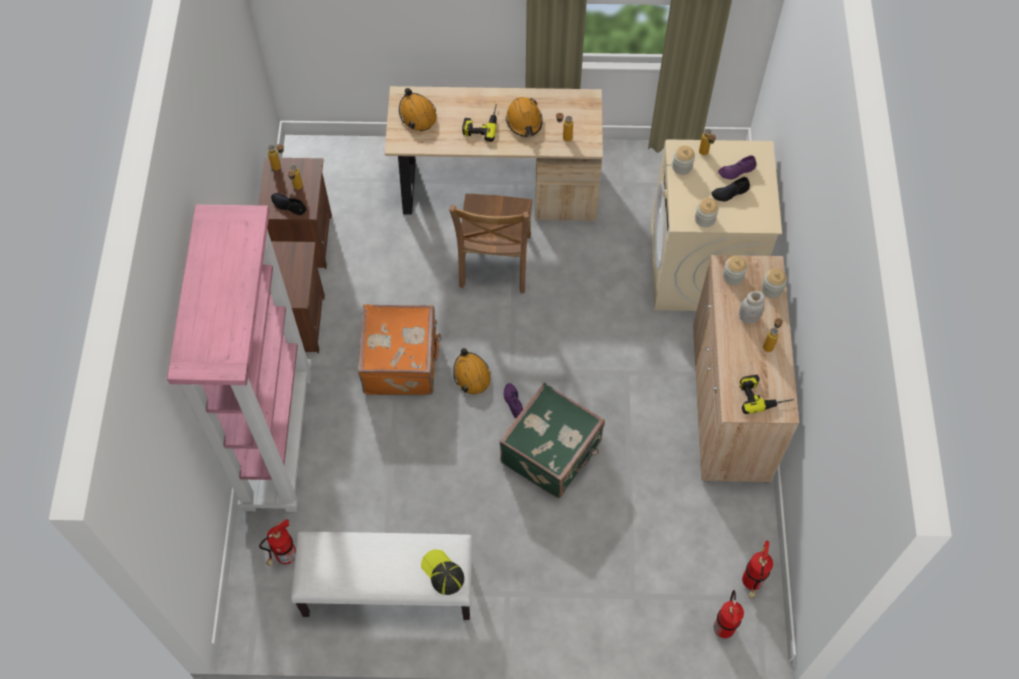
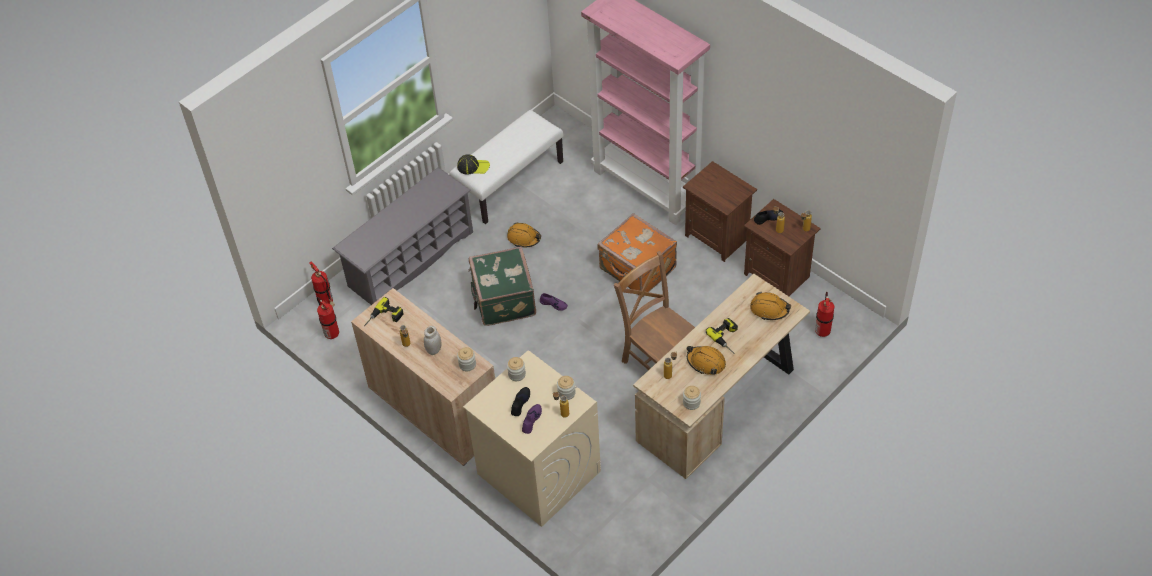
camera: 135 degrees right, 10 degrees down
fire extinguisher [259,519,296,566] -> fire extinguisher moved to [815,292,834,337]
orange hard hat [453,348,491,394] -> orange hard hat moved to [507,222,541,247]
jar [762,268,787,298] -> jar moved to [683,386,701,410]
none -> grey shoe rack [332,167,473,305]

